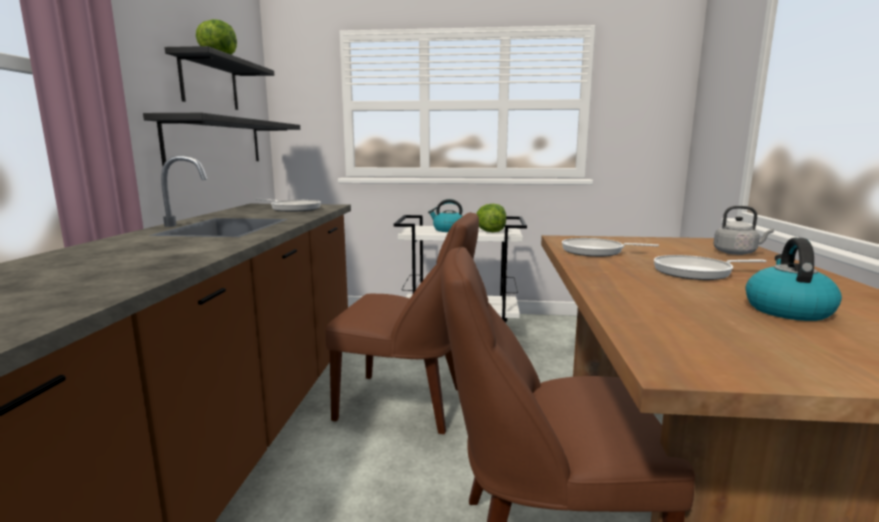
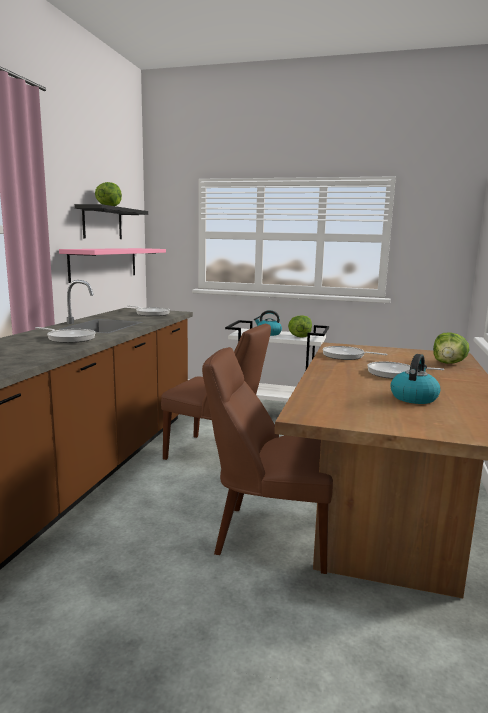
camera: 10 degrees right, 0 degrees up
black shelf [143,113,300,166] -> pink shelf [59,248,166,283]
grey kettle [713,206,774,255] -> lettuce [433,332,470,364]
none -> frying pan [35,327,96,343]

